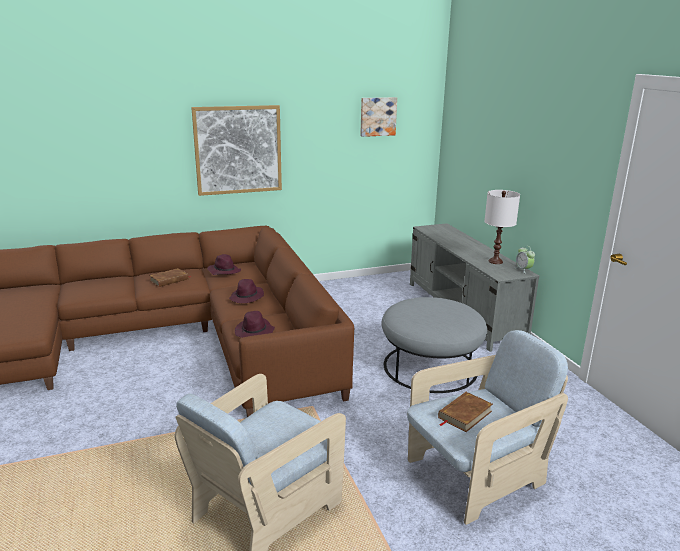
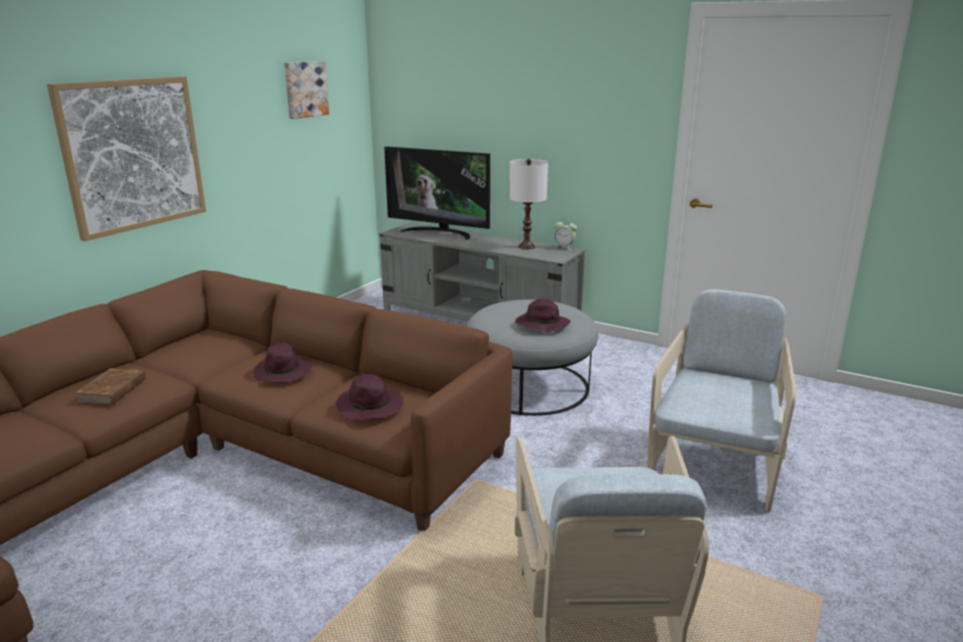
camera: 40 degrees left, 0 degrees up
purple hat [207,254,241,275] -> purple hat moved to [515,299,571,332]
brown book [438,392,493,432] -> none
none -> television [384,146,490,240]

